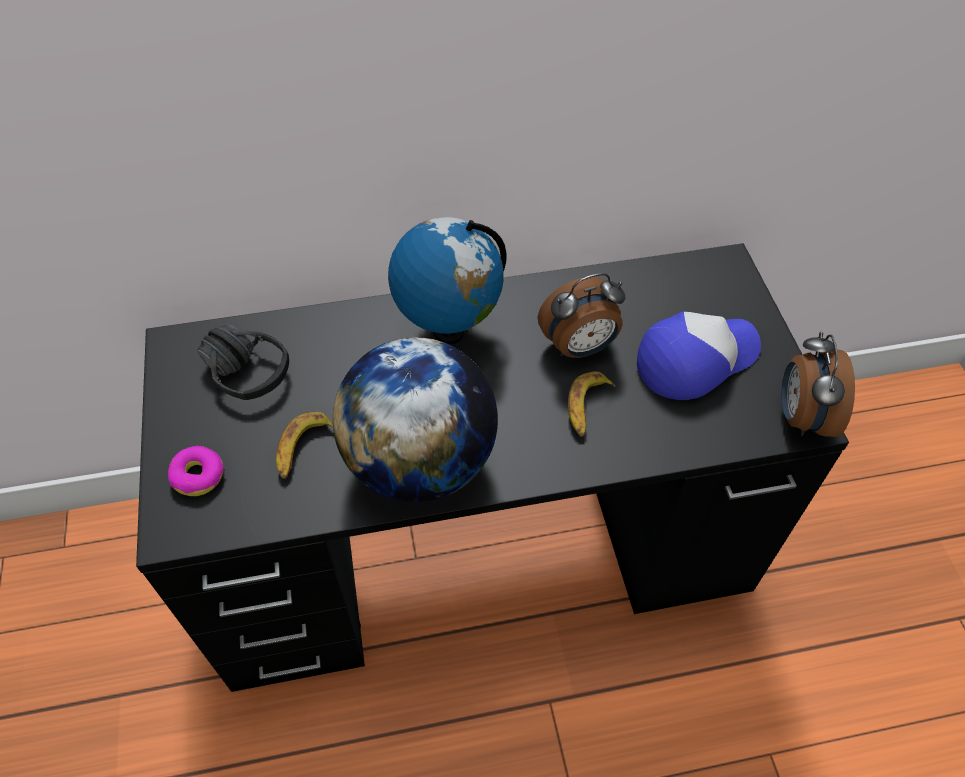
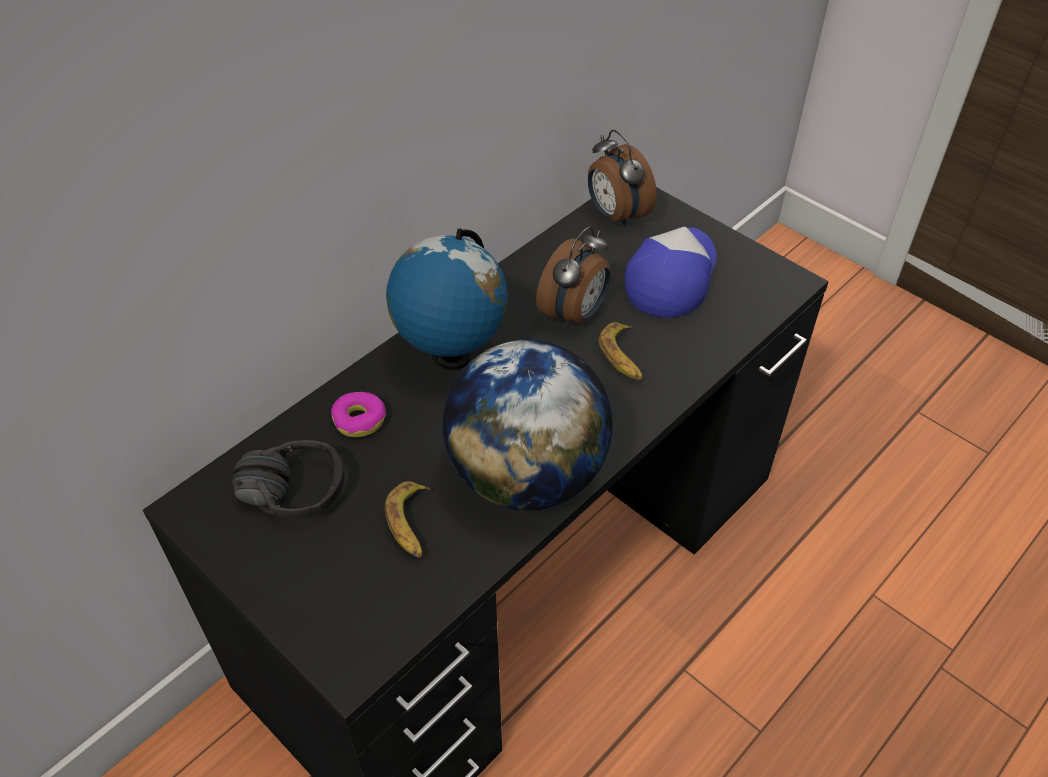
camera: 35 degrees left, 5 degrees down
donut [168,446,225,496] -> donut moved to [331,392,386,437]
alarm clock [781,332,855,437] -> alarm clock moved to [588,130,657,228]

